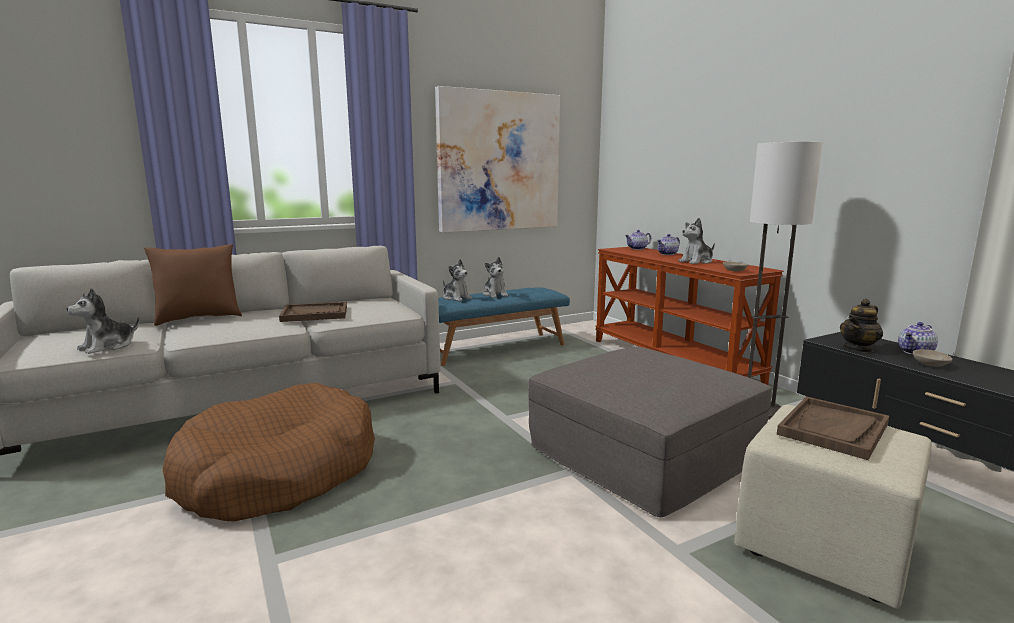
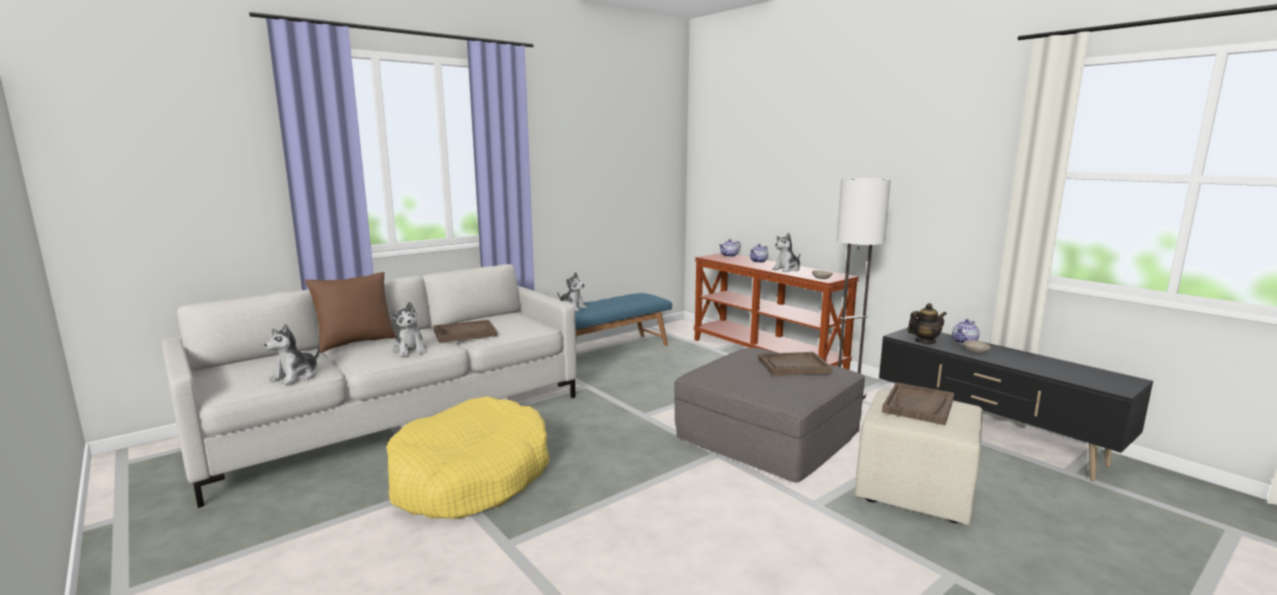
camera: 10 degrees left, 0 degrees up
brown dog bed [163,383,375,522] -> yellow dog bed [386,396,550,519]
picture [435,86,560,233] -> none
plush toy [483,257,508,298] -> plush toy moved to [390,302,426,356]
teapot [840,299,883,353] -> teapot turned 150 degrees counterclockwise [907,303,947,344]
none -> brown tray [758,352,833,376]

